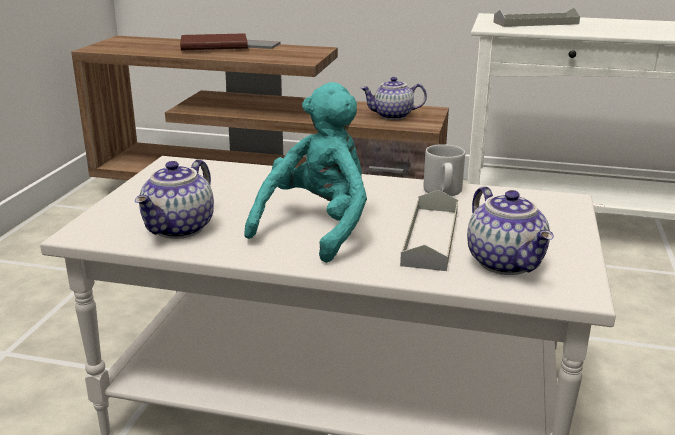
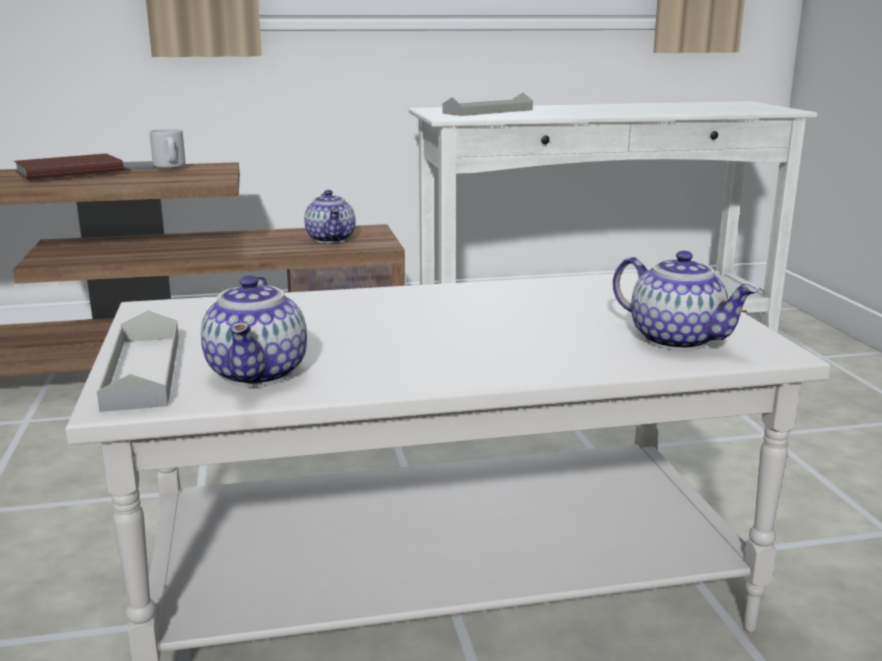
camera: 25 degrees left, 5 degrees down
turquoise plush toy [244,82,367,263] -> none
teapot [360,77,427,120] -> teapot turned 75 degrees counterclockwise [304,190,355,243]
grey tray [400,190,458,271] -> grey tray moved to [97,311,179,412]
grey mug [423,144,465,196] -> grey mug moved to [150,129,186,168]

